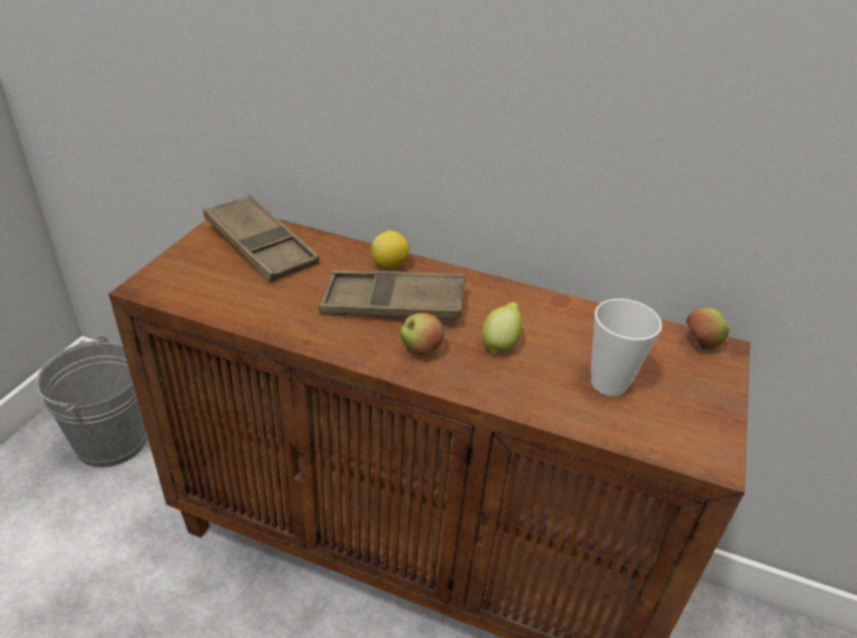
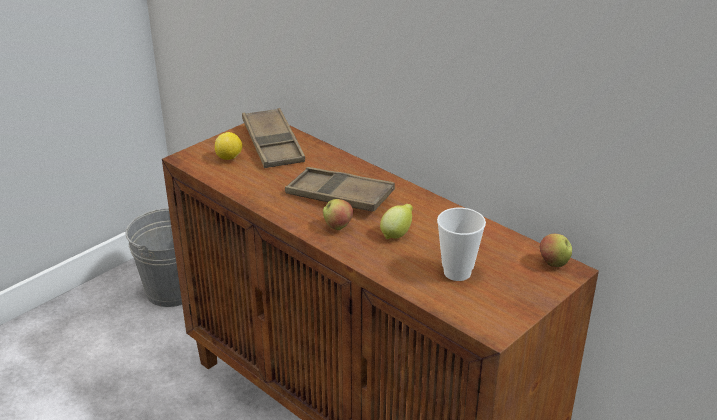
camera: 25 degrees right, 5 degrees down
lemon [371,231,409,269] -> lemon moved to [215,132,242,160]

